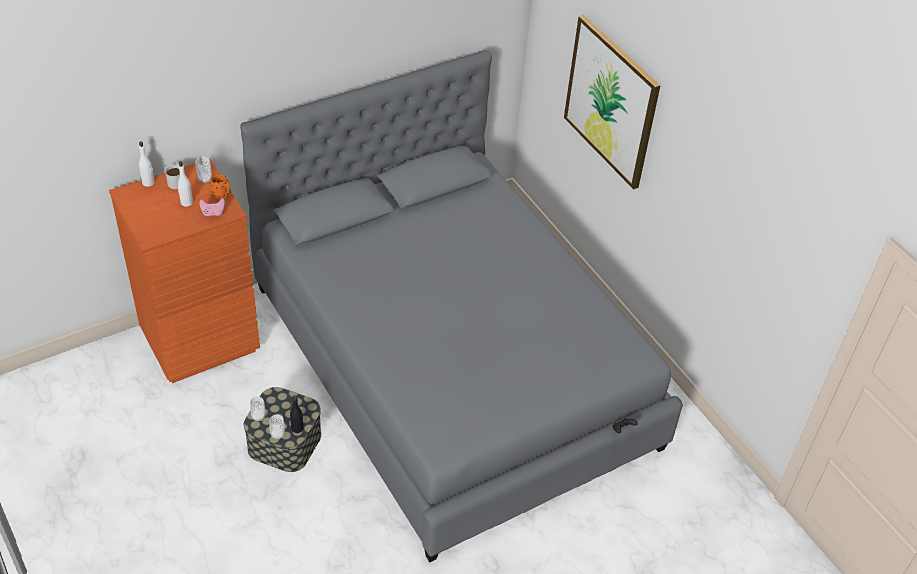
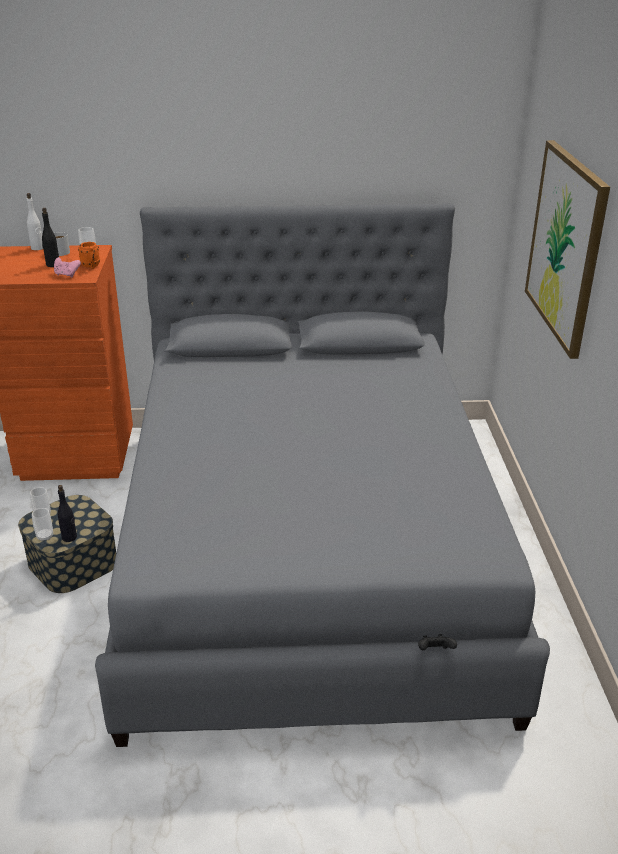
camera: 30 degrees right, 15 degrees down
white bottle [178,161,193,207] -> black bottle [42,208,59,267]

